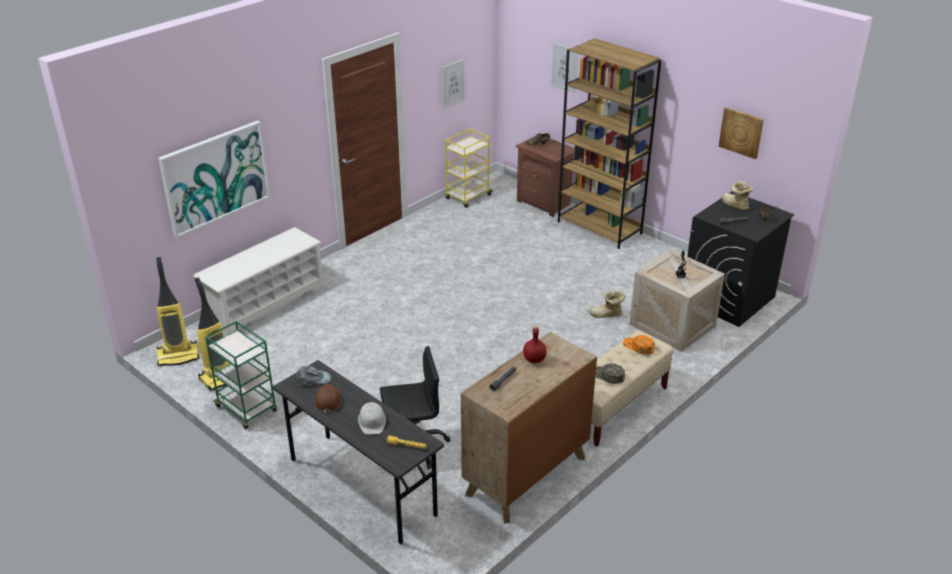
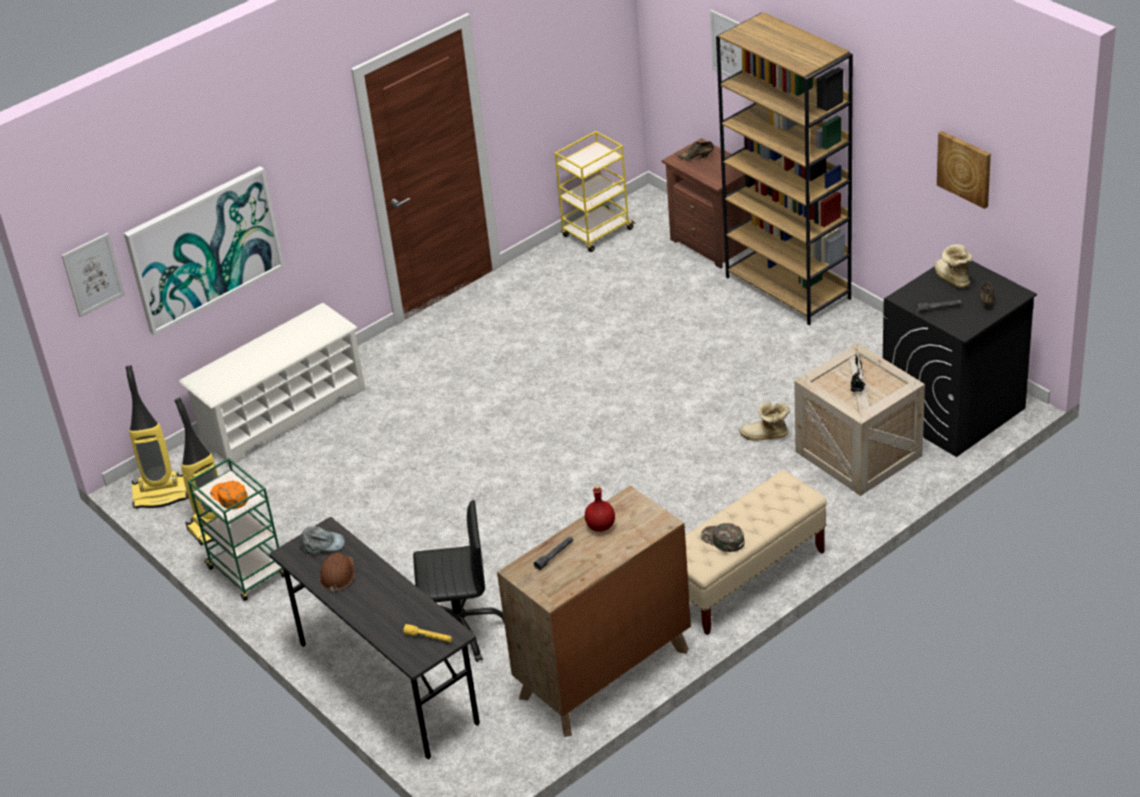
camera: 10 degrees right, 5 degrees up
white hard hat [358,402,386,435] -> none
picture [442,59,465,108] -> picture moved to [61,233,125,318]
orange cap [623,335,655,355] -> orange cap moved to [210,481,248,509]

